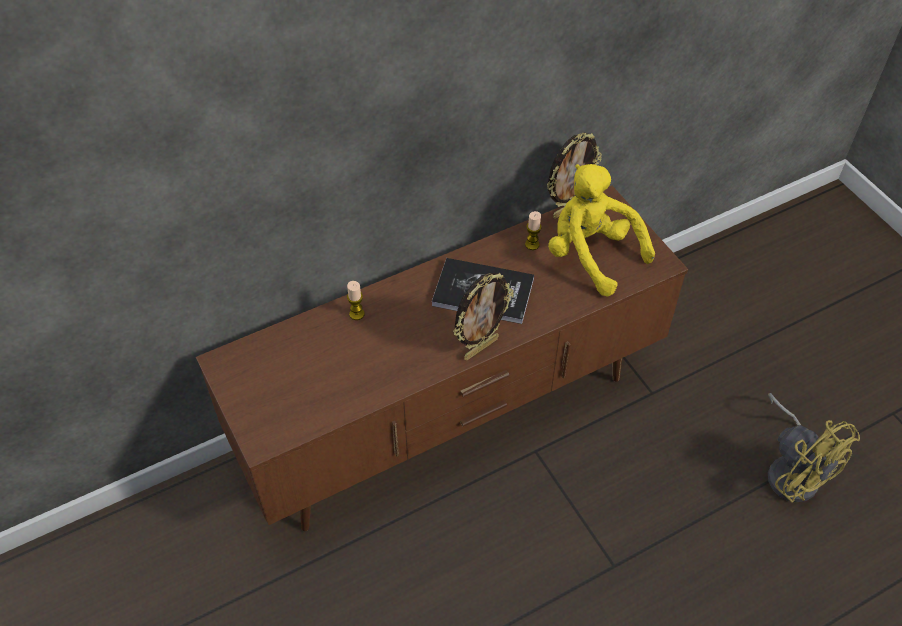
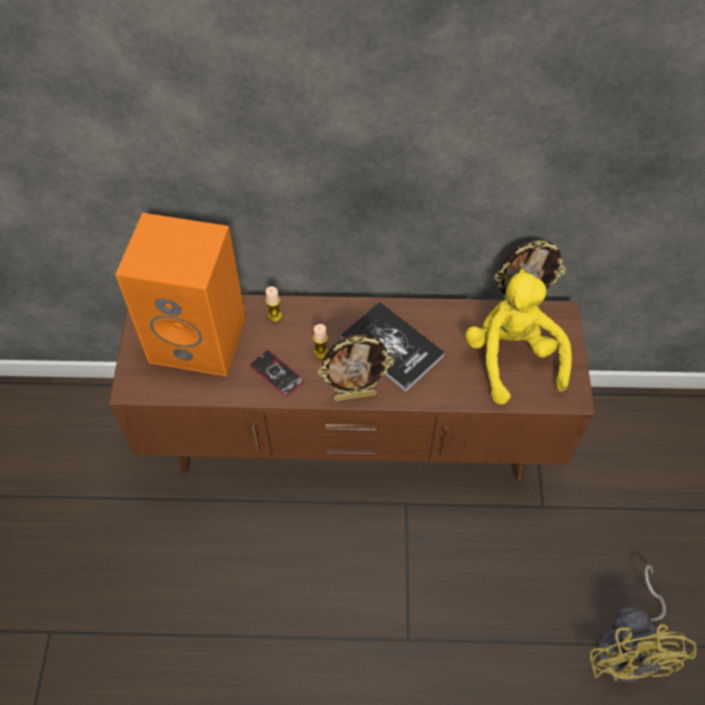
camera: 30 degrees right, 5 degrees up
candle [525,211,542,250] -> candle moved to [313,324,328,359]
none -> orange speaker [115,213,246,376]
none -> phone [250,350,304,397]

